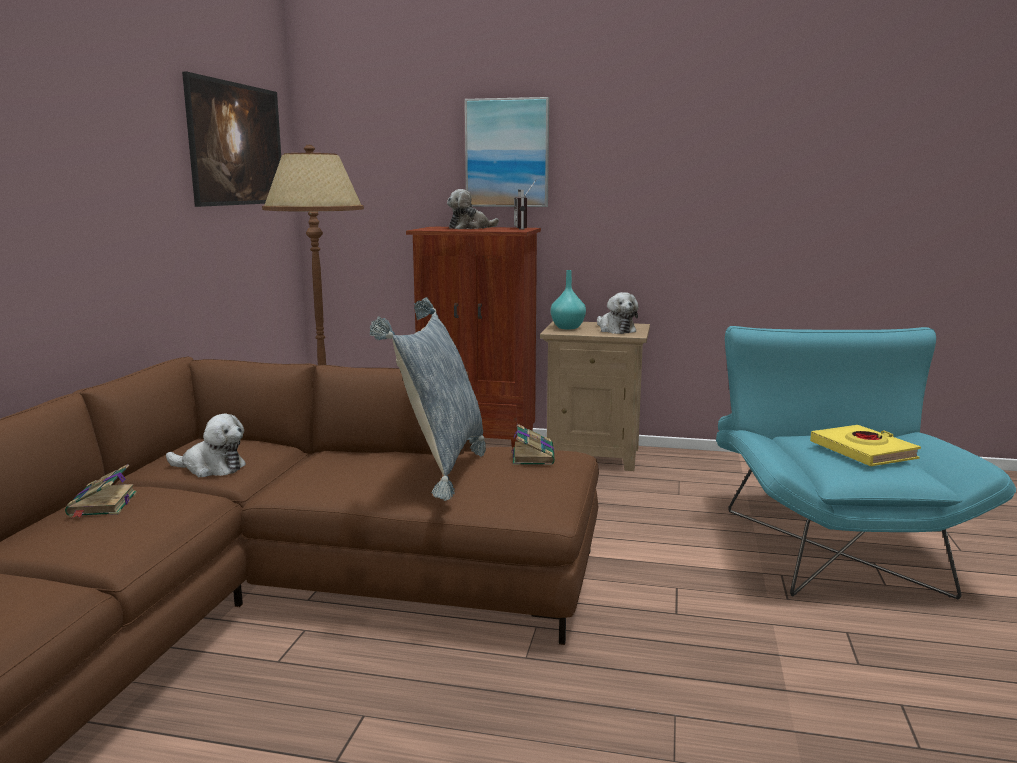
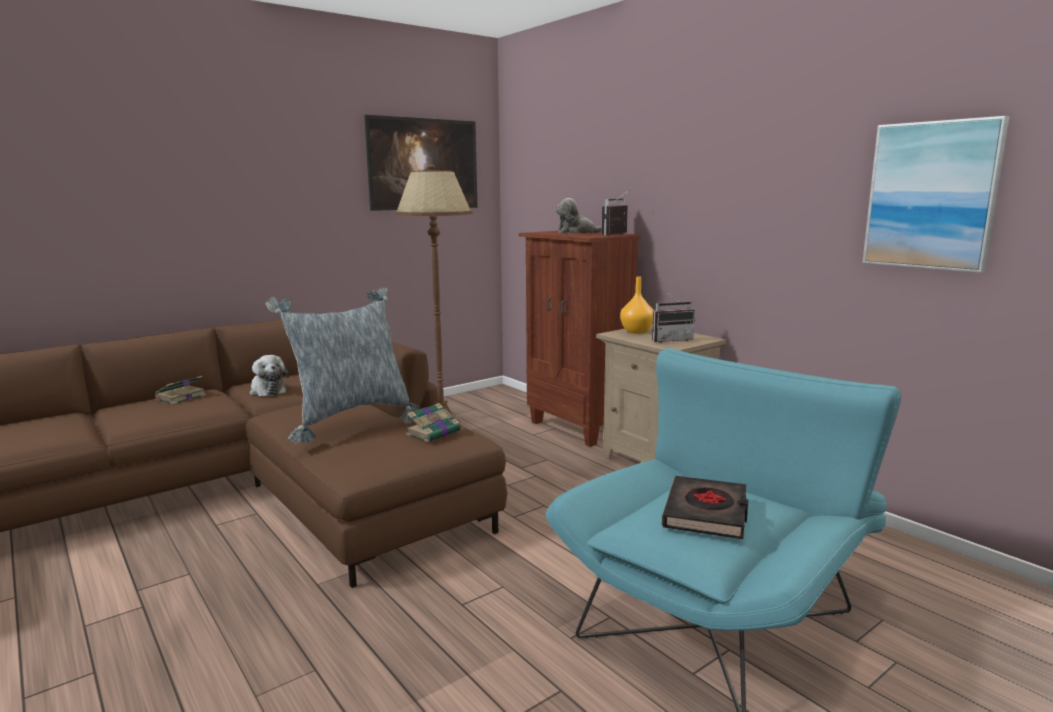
camera: 40 degrees right, 0 degrees up
picture [465,97,549,207] -> picture moved to [862,116,1010,273]
turquoise vase [551,270,586,329] -> orange vase [620,277,654,334]
plush toy [597,292,639,334] -> radio [652,290,695,343]
yellow book [810,425,921,466] -> black book [662,476,748,539]

